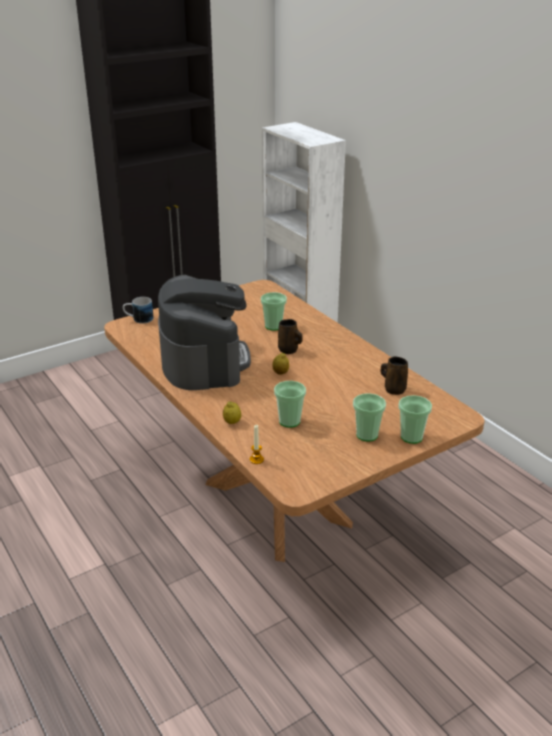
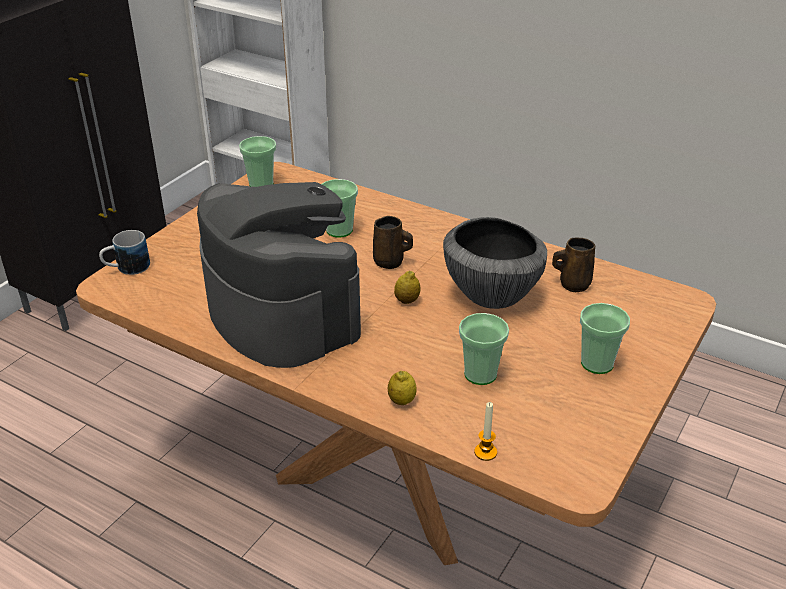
camera: 25 degrees left, 5 degrees up
cup [398,395,432,444] -> cup moved to [239,136,276,187]
none -> bowl [443,217,547,309]

